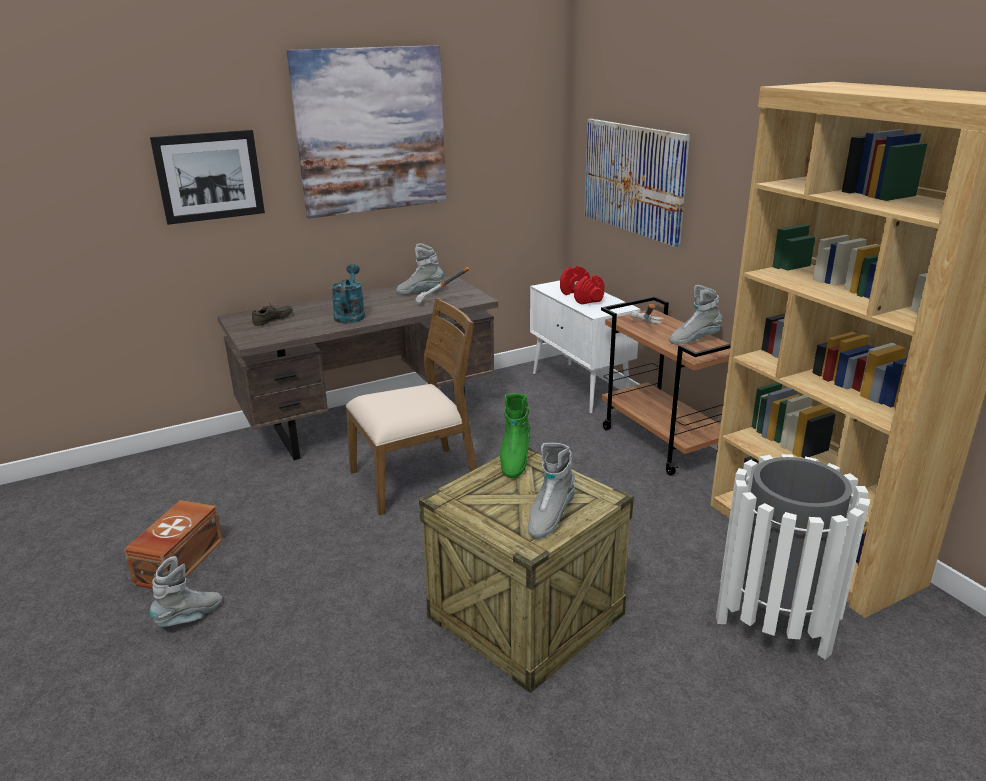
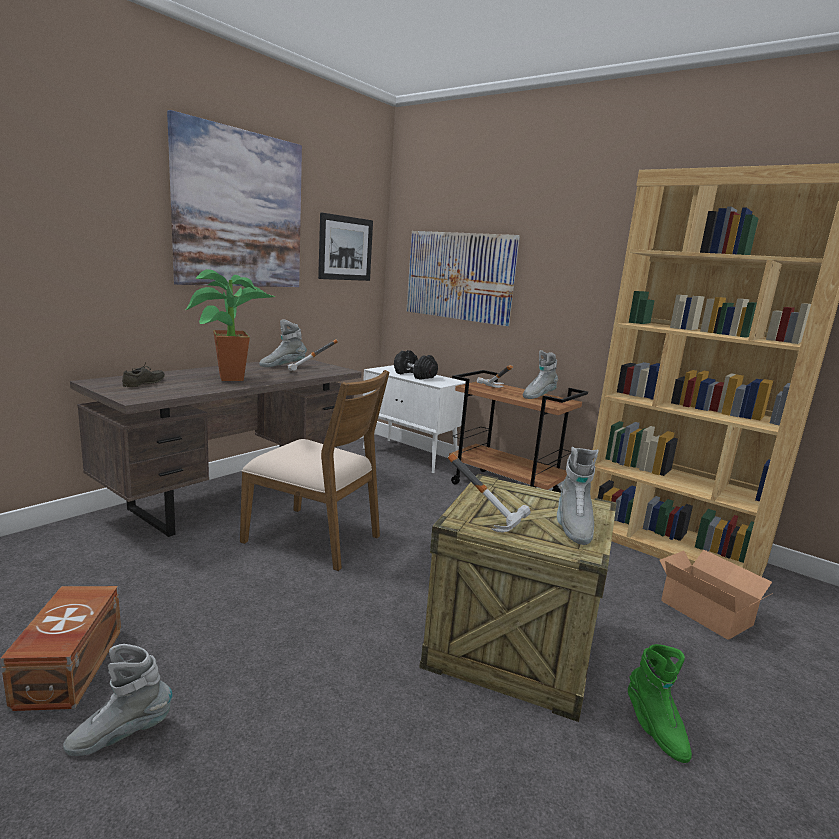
camera: 25 degrees left, 10 degrees down
picture [150,130,265,225] -> picture moved to [318,212,373,281]
grey boot [150,556,222,627] -> grey boot turned 135 degrees counterclockwise [63,644,173,756]
turquoise watering can [331,264,365,323] -> potted plant [186,269,276,381]
brown chair [346,298,477,515] -> brown chair turned 75 degrees clockwise [240,370,390,571]
green boot [500,393,530,478] -> green boot moved to [628,644,692,763]
red dumbbell [560,266,604,305] -> black dumbbell [394,350,438,380]
white trash can [716,454,870,660] -> cardboard box [660,550,773,640]
none -> hammer [448,453,531,533]

